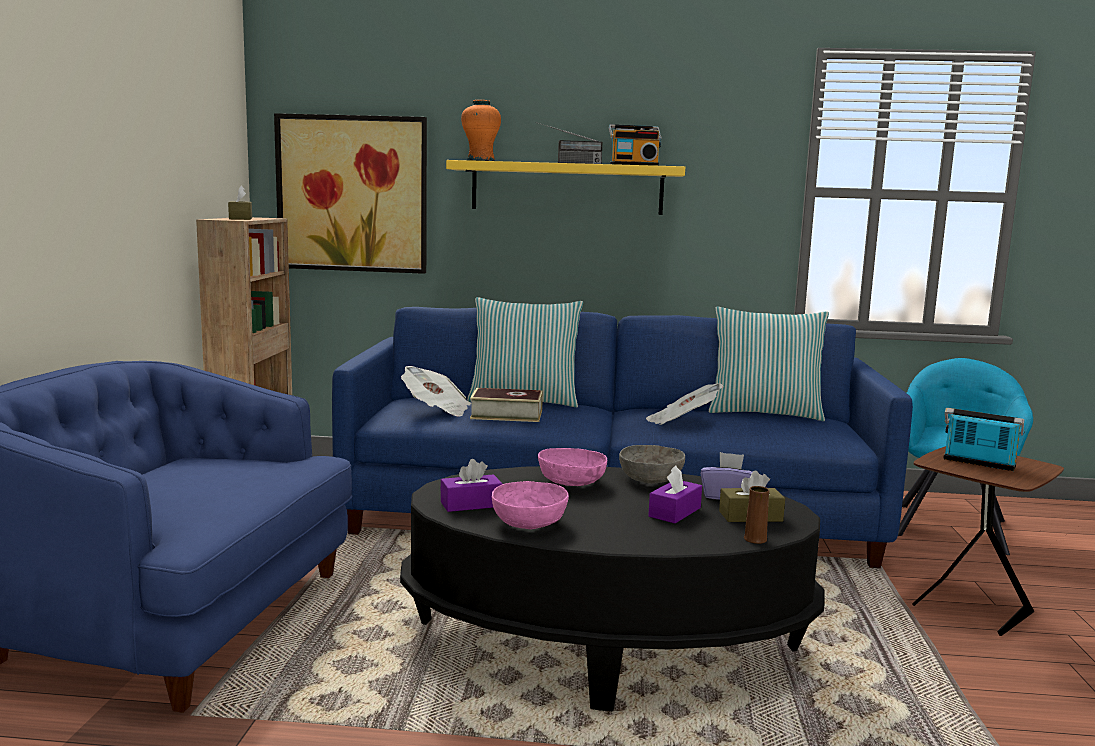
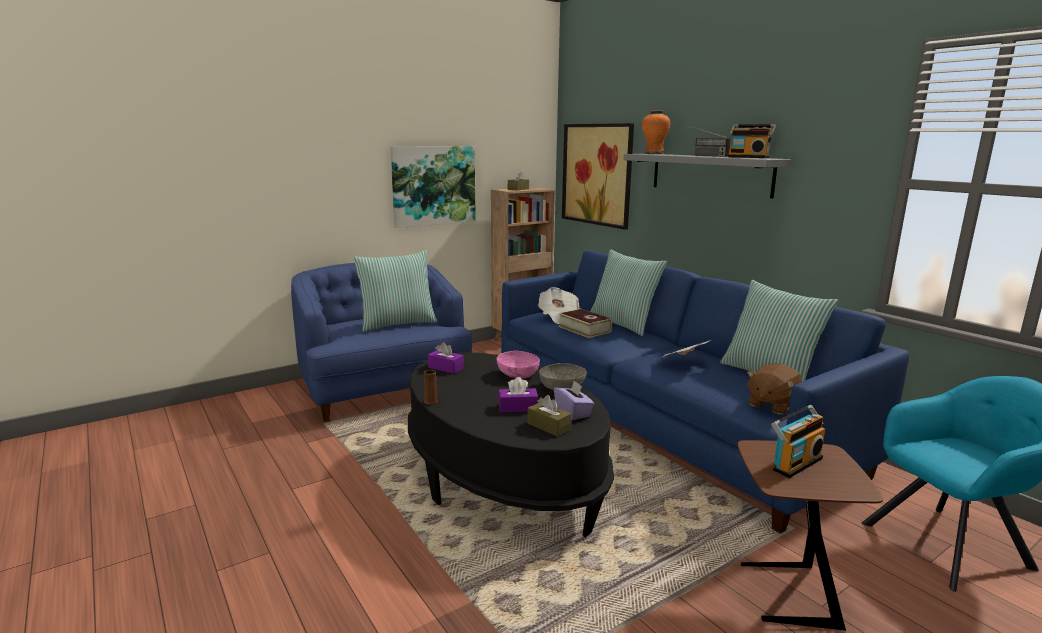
camera: 50 degrees right, 5 degrees up
yellow shelf [446,160,685,215] -> grey shelf [623,154,792,198]
pink bowl [492,481,569,529] -> none
brown vase [744,486,769,544] -> brown vase moved to [424,370,438,405]
radio [943,408,1024,471] -> radio turned 60 degrees clockwise [771,405,825,478]
none -> pillow [353,251,437,332]
none -> picture [390,146,476,228]
none -> brown plush toy [747,364,802,415]

